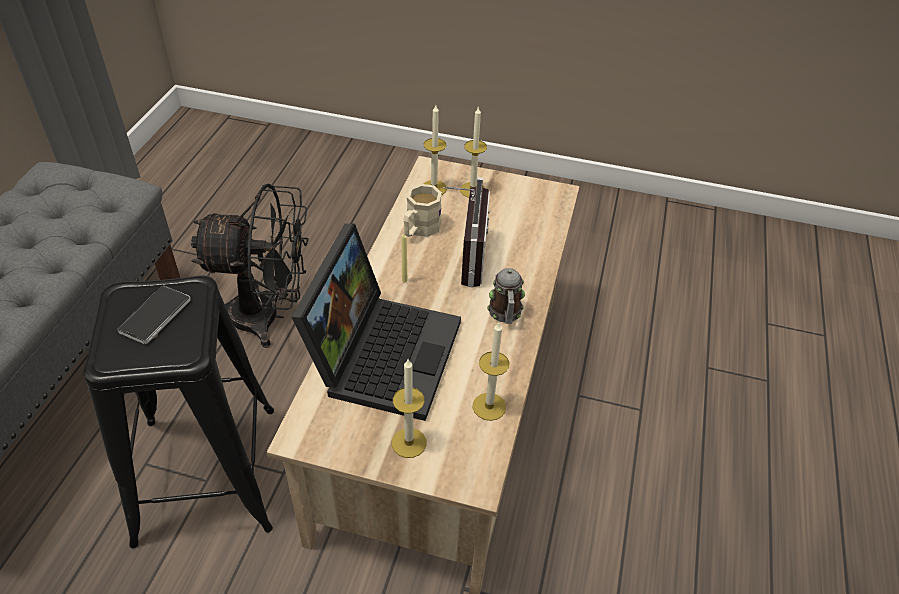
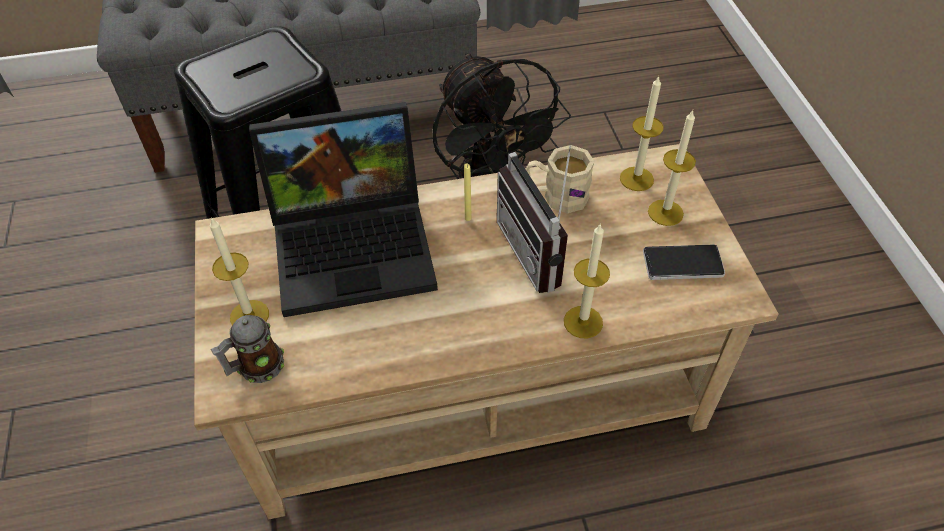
camera: 65 degrees right, 5 degrees up
phone [118,286,191,344] -> phone moved to [643,244,725,280]
radio [443,177,490,287] -> radio turned 90 degrees clockwise [497,145,571,293]
candle [472,322,510,421] -> candle moved to [564,224,610,338]
mug [487,268,525,324] -> mug moved to [211,315,284,383]

